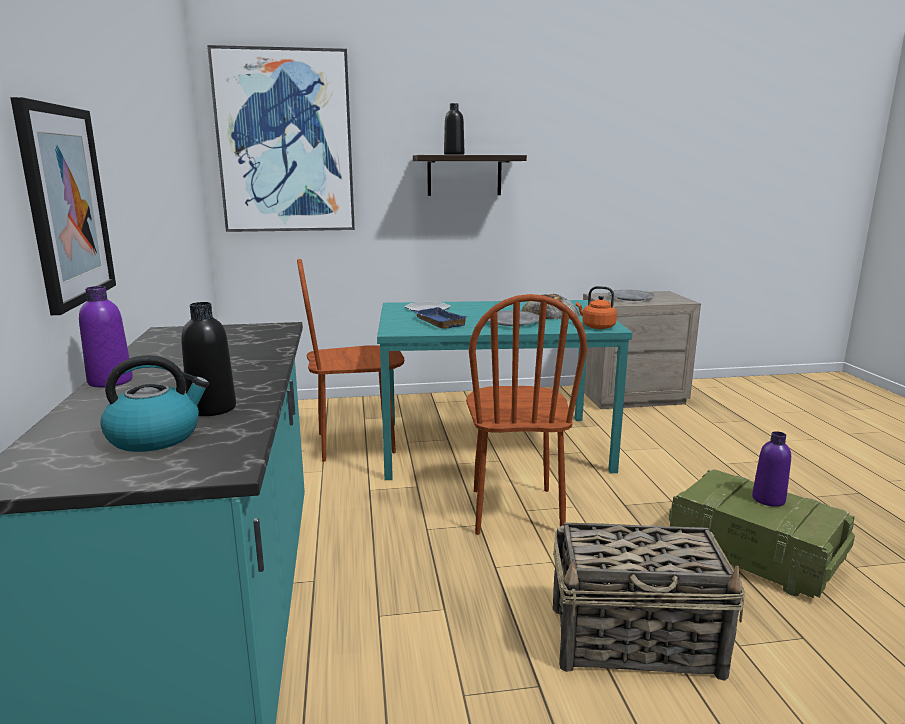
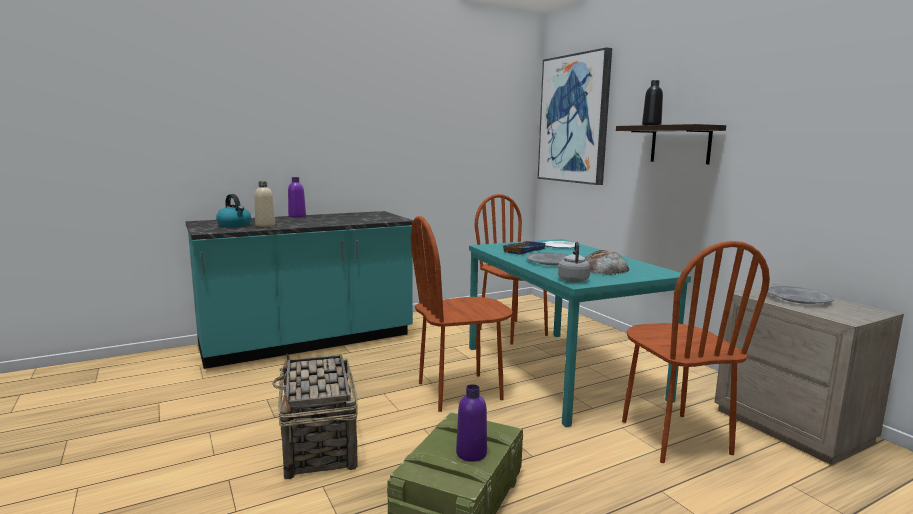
camera: 70 degrees right, 5 degrees down
picture [10,97,116,315] -> none
black bottle [181,302,236,416] -> beige bottle [254,181,275,227]
orange kettle [576,286,617,329] -> grey kettle [558,242,590,282]
none -> brown chair [622,241,770,463]

